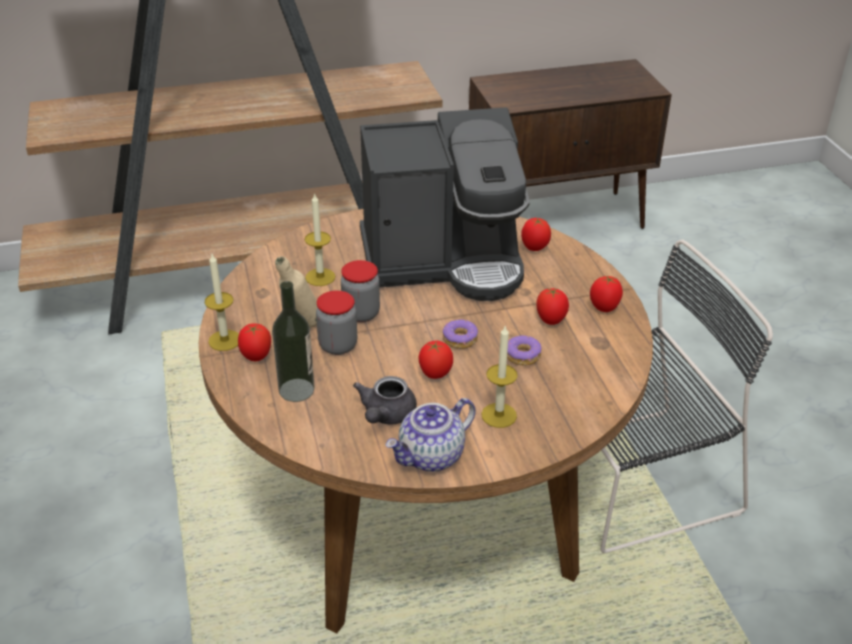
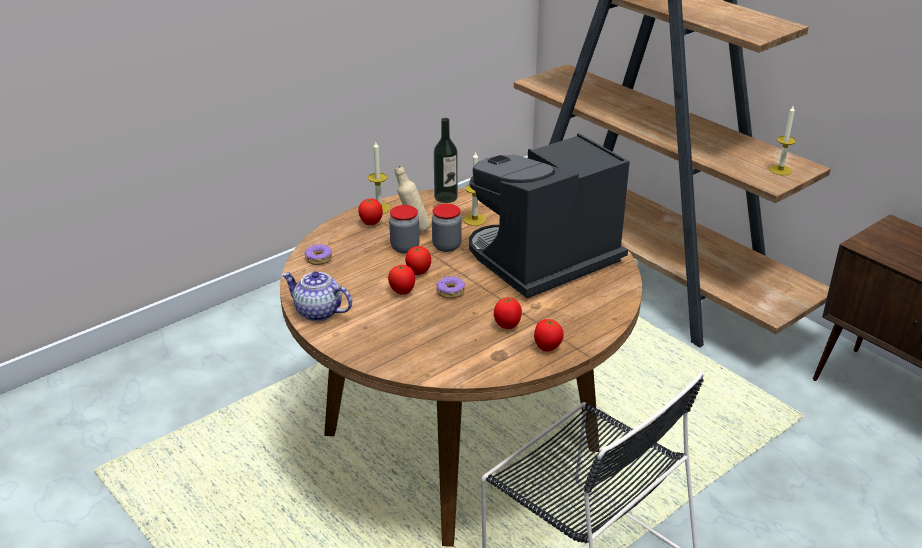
camera: 65 degrees right, 5 degrees down
bottle [272,281,315,402] -> bottle moved to [434,118,458,203]
grey teapot [353,376,417,424] -> none
coffee machine [360,107,530,301] -> coffee machine turned 90 degrees clockwise [469,133,630,298]
candle [481,325,518,428] -> candle moved to [770,106,796,175]
donut [507,335,541,366] -> donut moved to [305,244,332,265]
tomato [521,218,551,251] -> tomato moved to [405,246,431,275]

